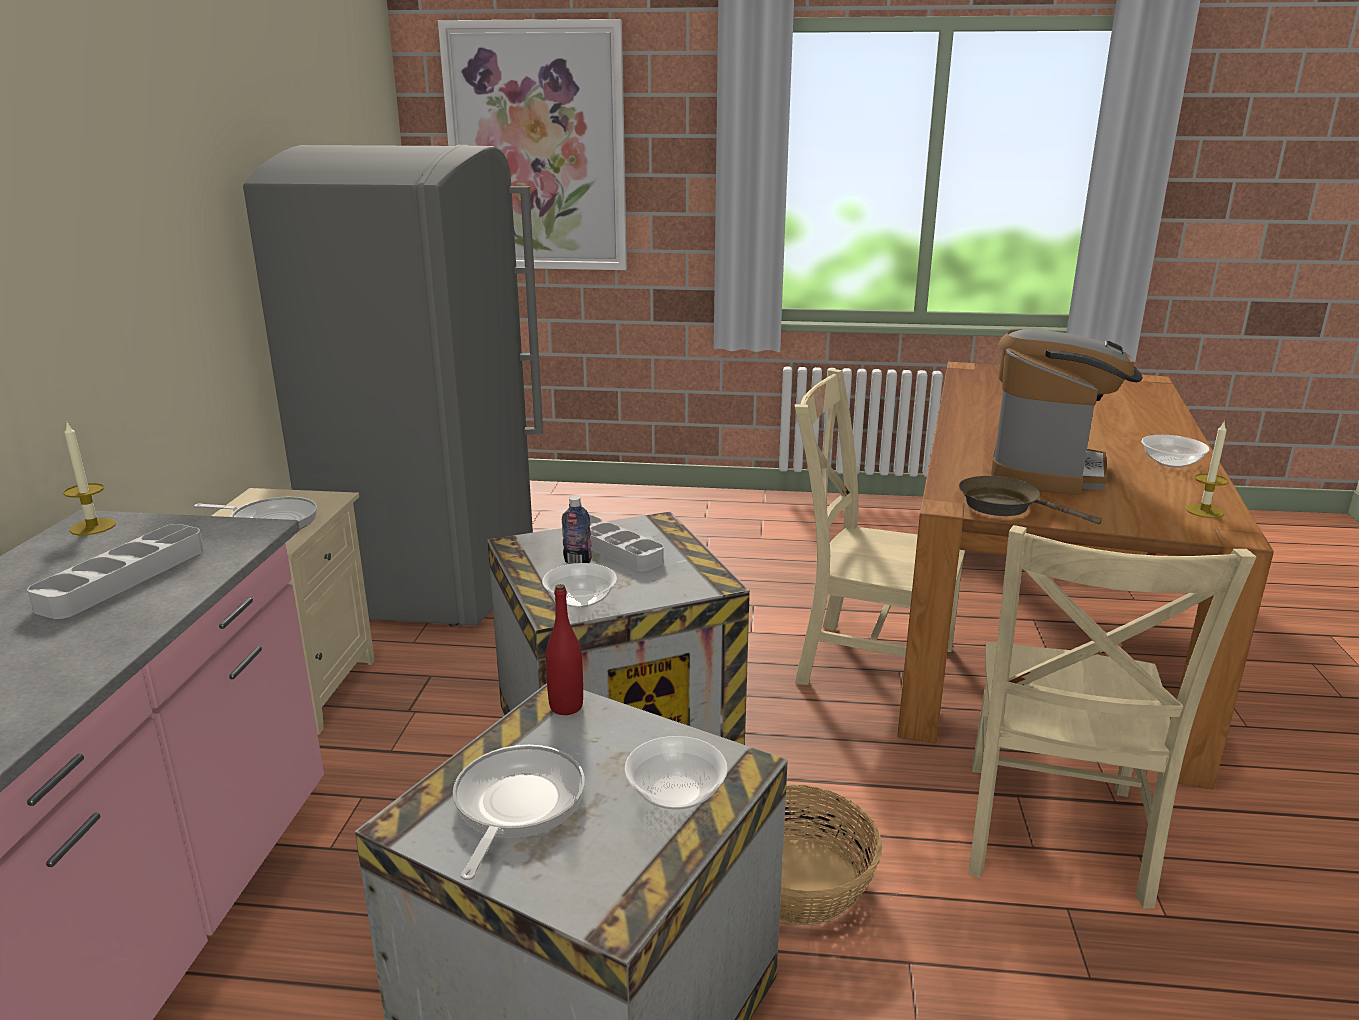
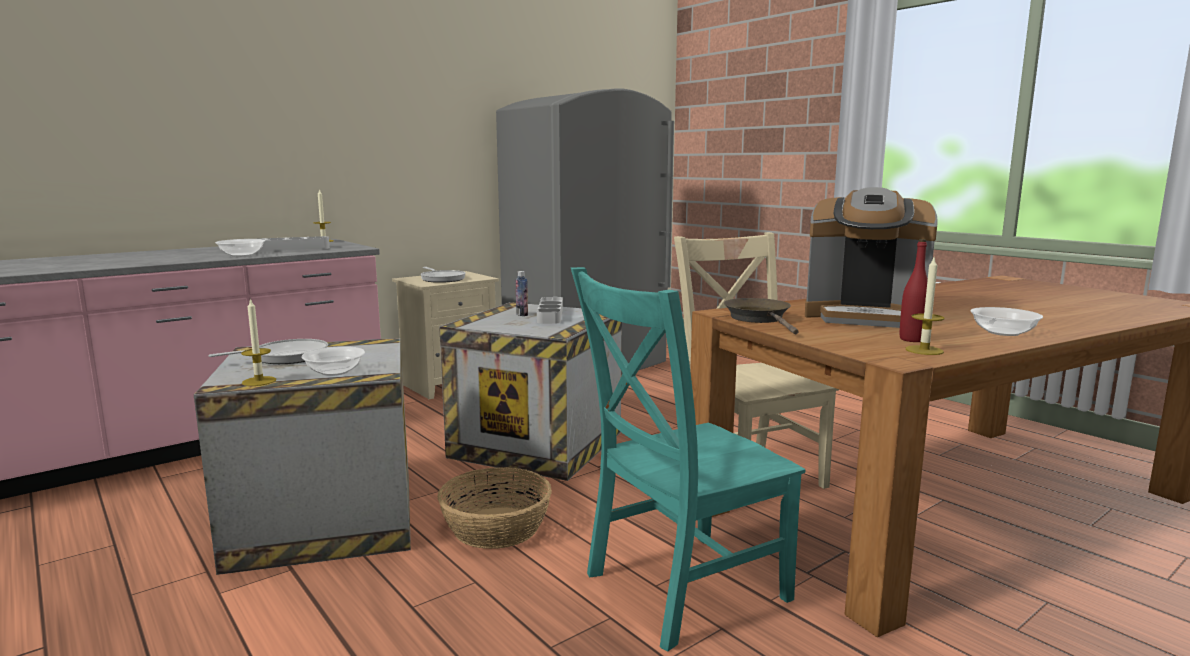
camera: 45 degrees right, 10 degrees down
picture [438,19,627,270] -> none
bowl [542,563,617,608] -> bowl moved to [215,239,265,257]
red bottle [546,584,583,715] -> red bottle moved to [900,240,928,342]
beige chair [968,525,1256,909] -> turquoise chair [571,267,805,652]
coffee machine [991,329,1142,495] -> coffee machine turned 45 degrees clockwise [805,187,938,328]
none -> candle [241,298,276,386]

